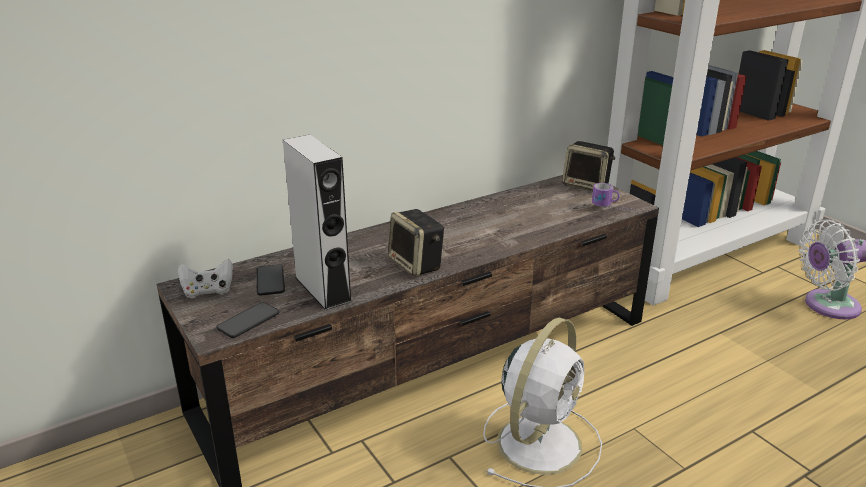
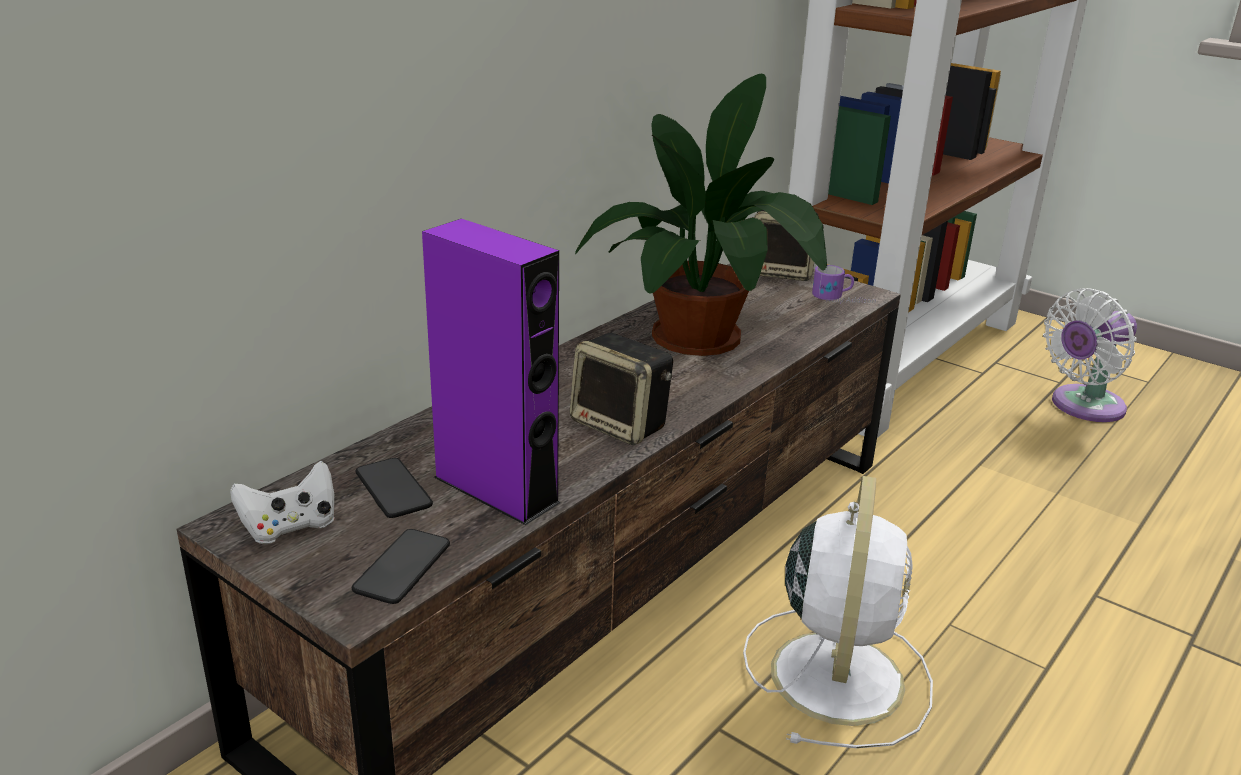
camera: 20 degrees left, 0 degrees up
grey speaker [283,135,352,310] -> purple speaker [422,219,561,525]
none -> potted plant [575,74,827,356]

